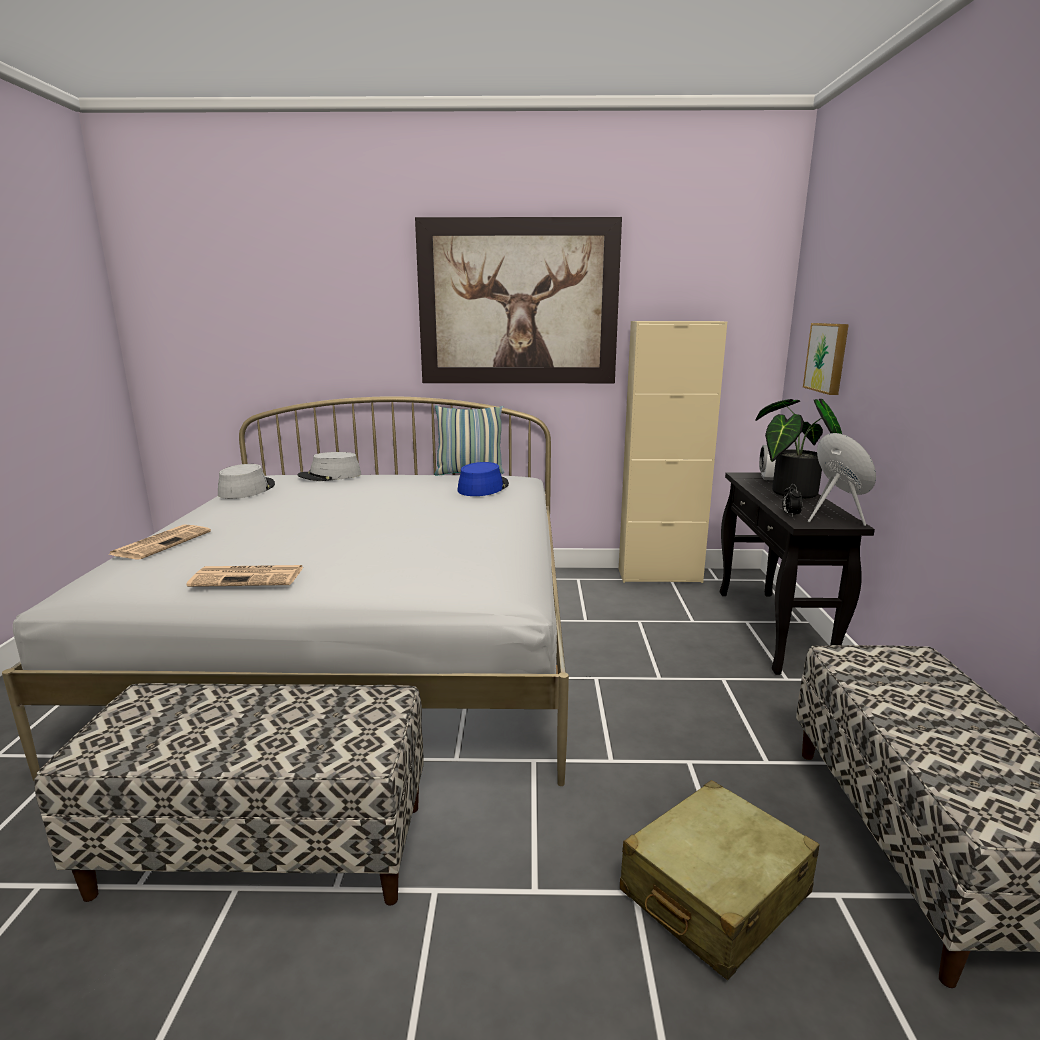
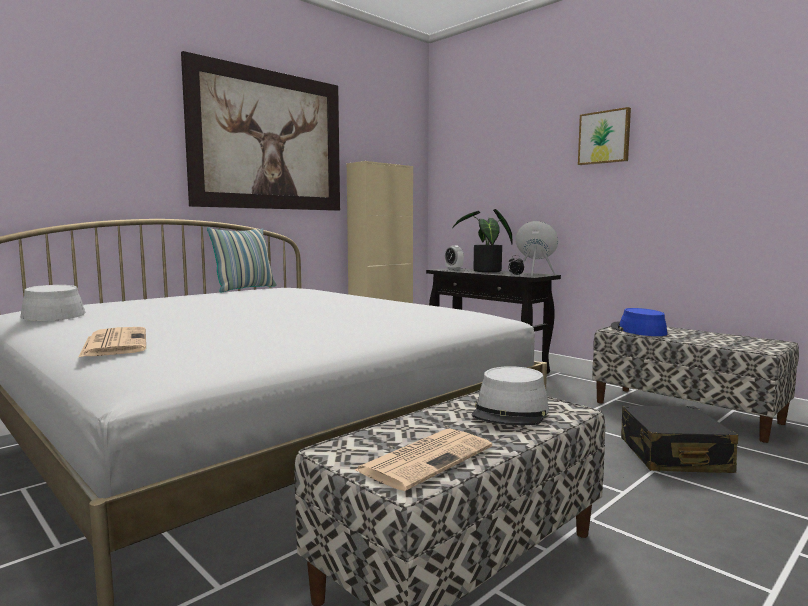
camera: 45 degrees left, 10 degrees down
newspaper [187,565,303,587] -> newspaper moved to [355,428,492,491]
grey hat [298,452,361,481] -> grey hat moved to [472,366,549,425]
blue hat [457,462,509,496] -> blue hat moved to [611,308,667,336]
beige suitcase [620,780,820,980] -> black suitcase [621,405,738,473]
picture [803,323,849,395] -> picture moved to [578,107,631,165]

